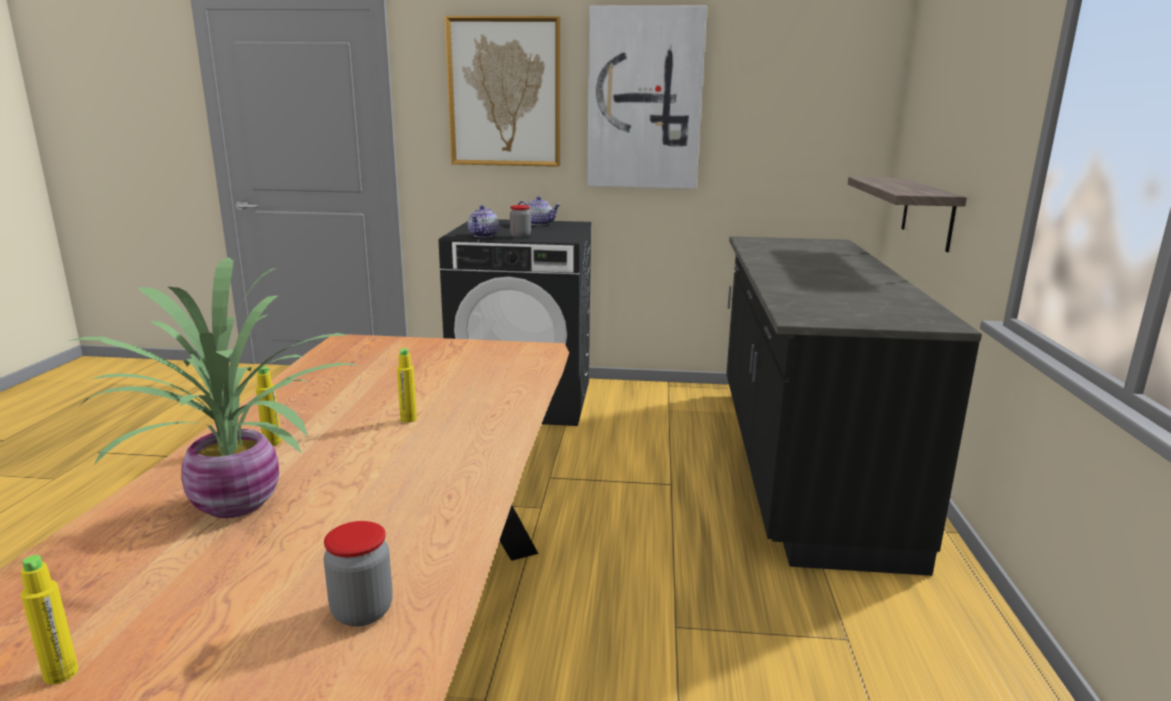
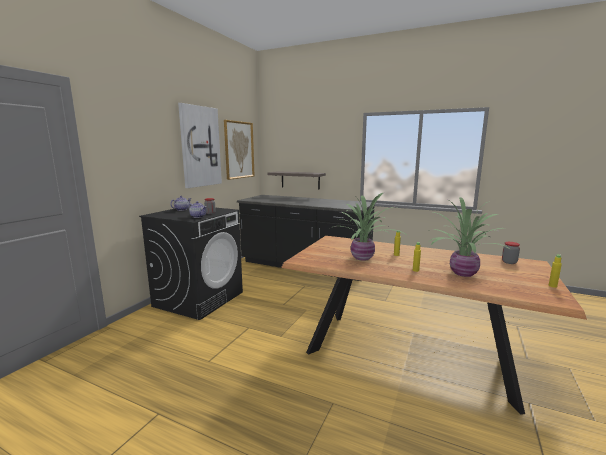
camera: 70 degrees left, 5 degrees down
picture [445,16,560,167] -> picture moved to [224,120,255,180]
none -> potted plant [331,193,408,261]

